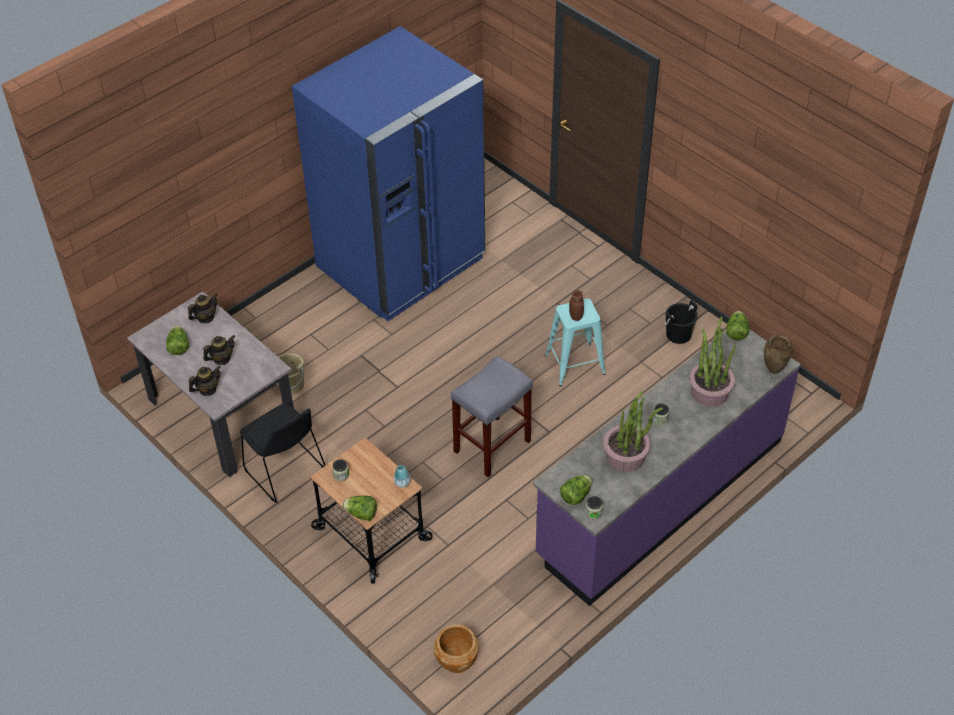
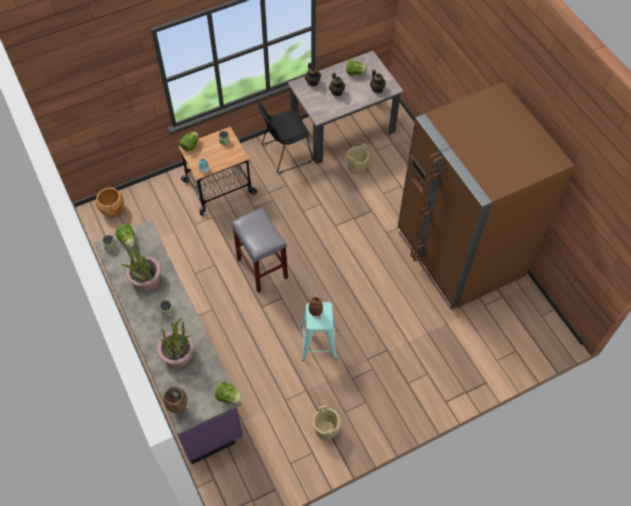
camera: 105 degrees right, 10 degrees up
blue fridge [292,26,485,321] -> brown fridge [397,82,575,310]
black bucket [664,300,698,344] -> beige bucket [313,405,340,440]

